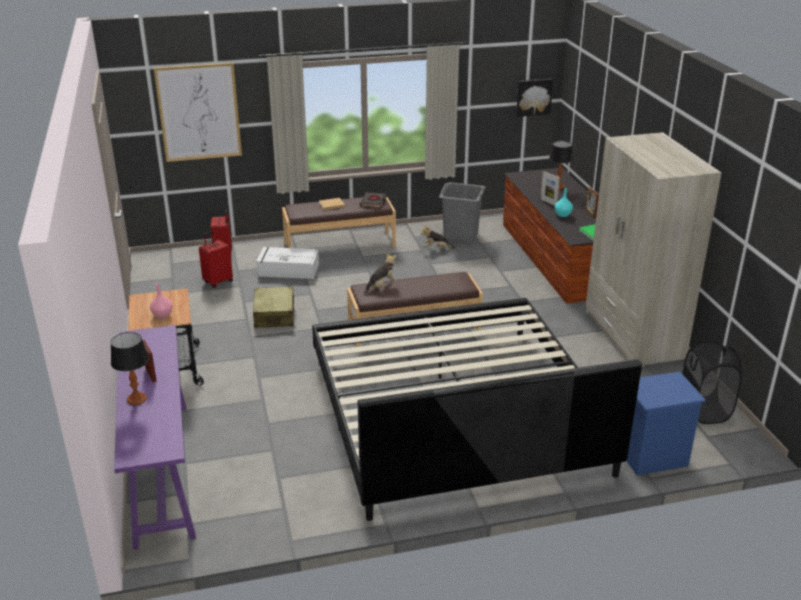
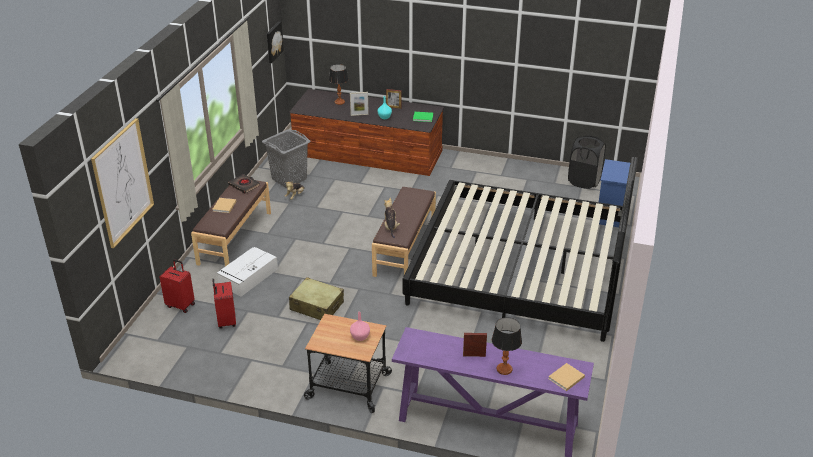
camera: 60 degrees left, 5 degrees up
beige wardrobe [586,132,722,365] -> none
none -> beige book [548,363,585,391]

